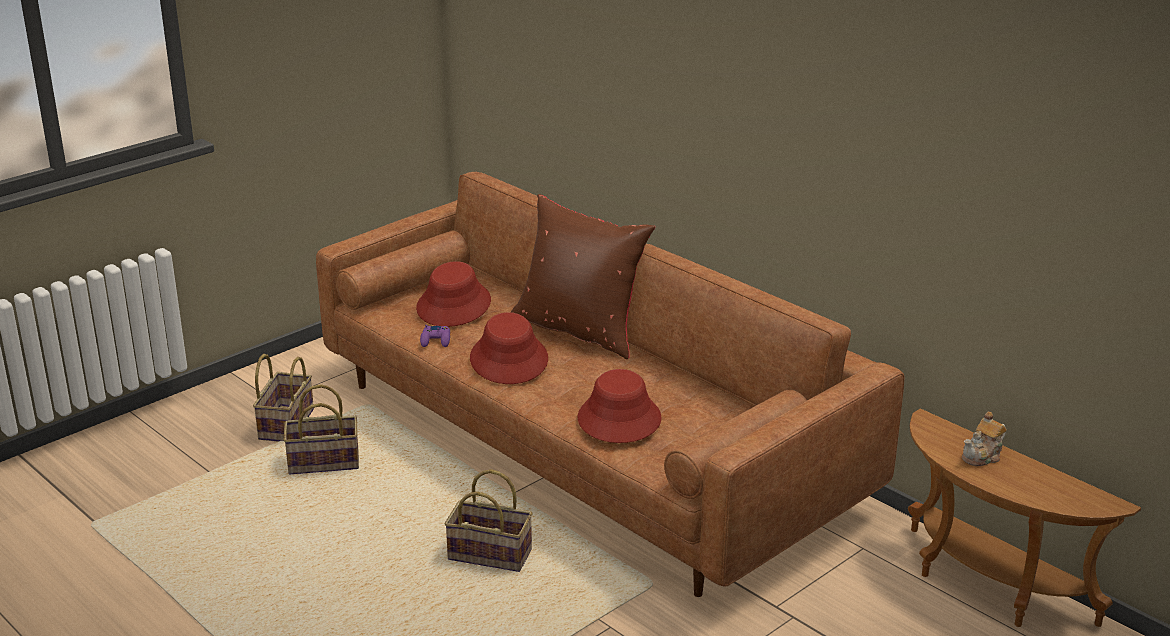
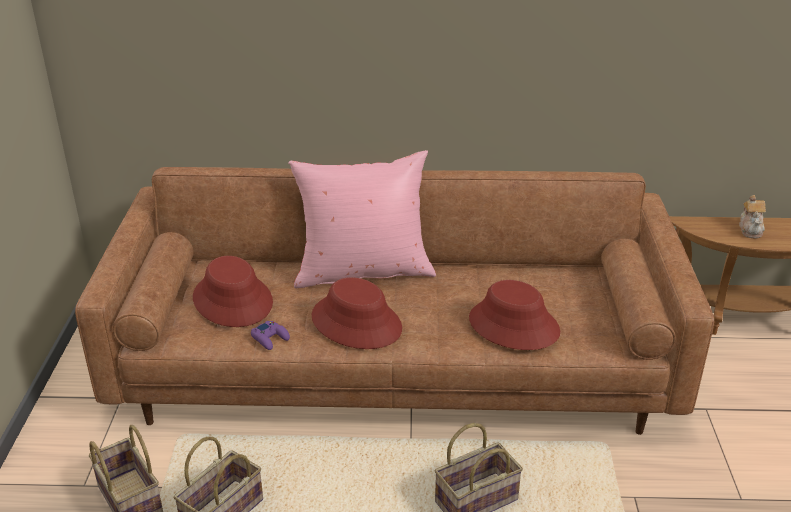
camera: 45 degrees left, 5 degrees up
brown pillow [511,194,655,359] -> pink pillow [288,150,436,288]

